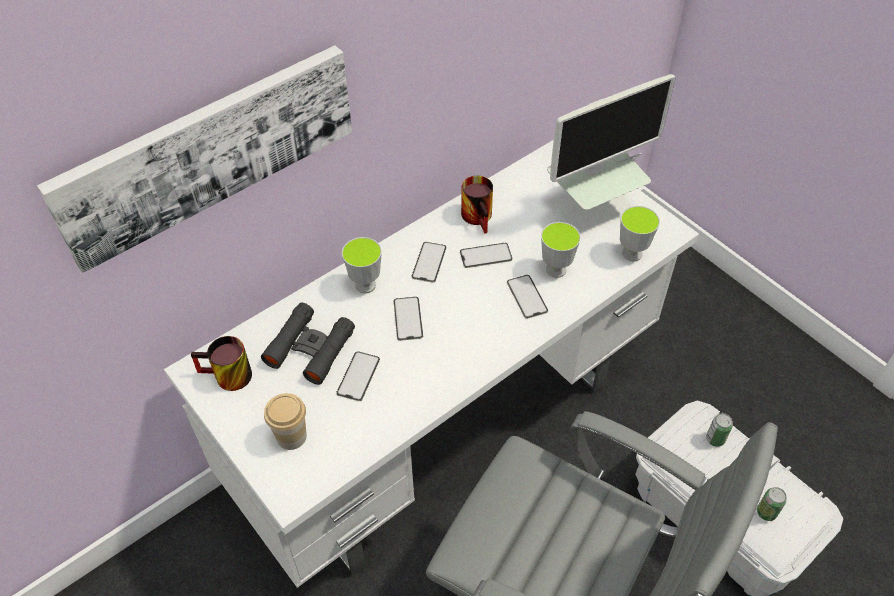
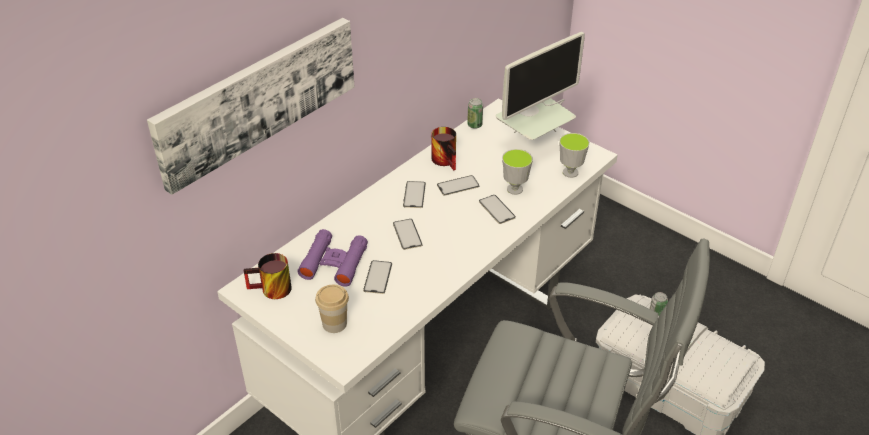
camera: 10 degrees left, 10 degrees down
black binoculars [261,303,355,385] -> purple binoculars [297,229,368,287]
cup [342,237,382,293] -> none
can [757,487,787,521] -> can moved to [467,98,483,129]

